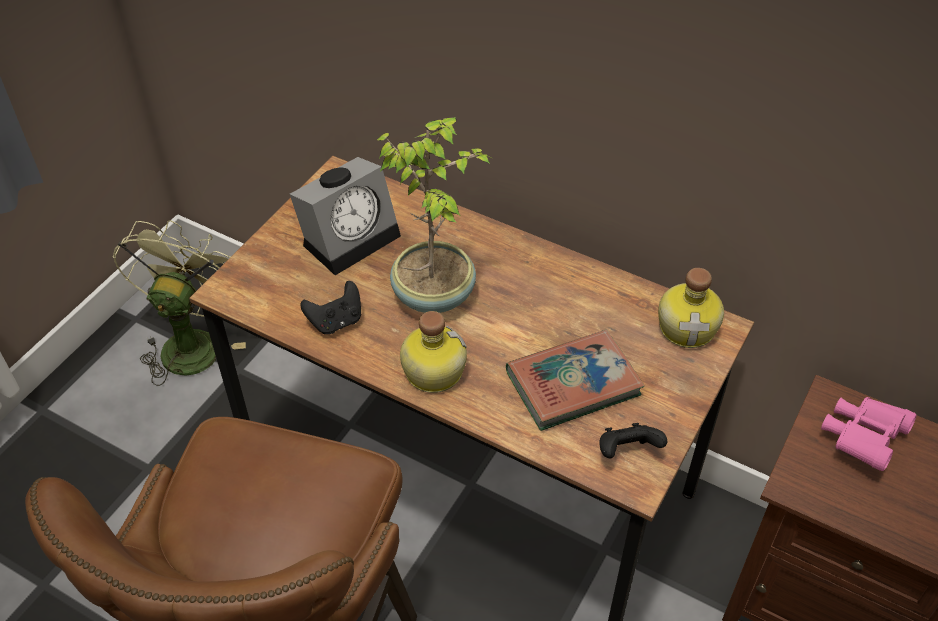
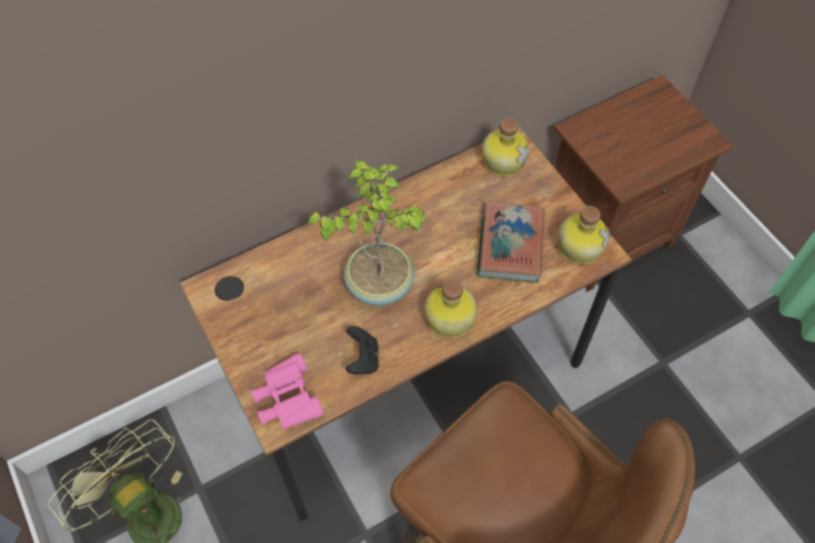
camera: 60 degrees left, 10 degrees up
alarm clock [290,157,401,275] -> none
black game controller [600,423,667,458] -> bottle [558,206,609,264]
pink binoculars [821,397,917,471] -> pink binoculars moved to [251,353,324,430]

